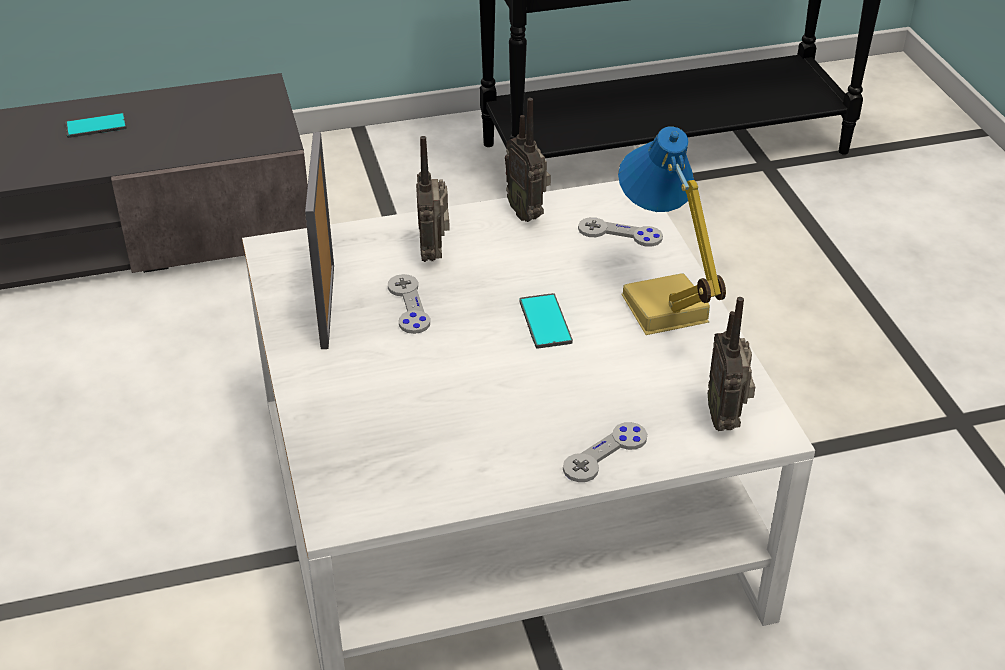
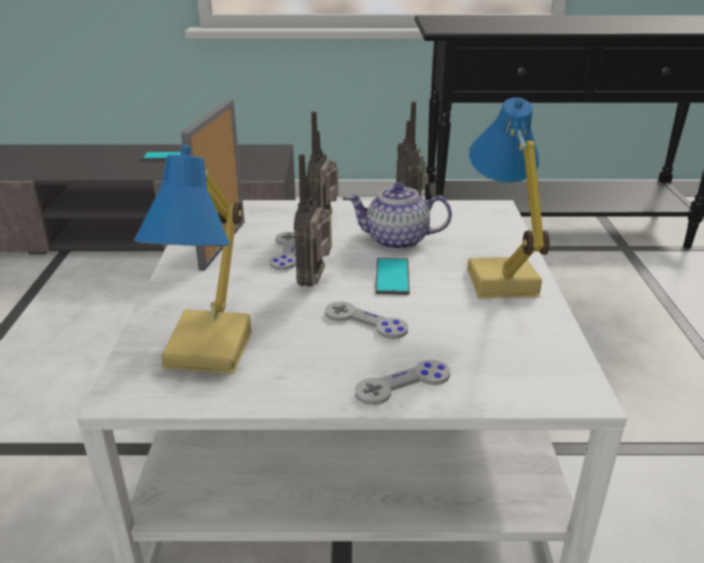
camera: 15 degrees right, 10 degrees down
grey game controller [578,217,663,247] -> grey game controller moved to [325,301,408,339]
radio [708,297,755,431] -> radio moved to [294,154,332,287]
none -> table lamp [134,145,253,374]
none -> teapot [346,182,452,250]

